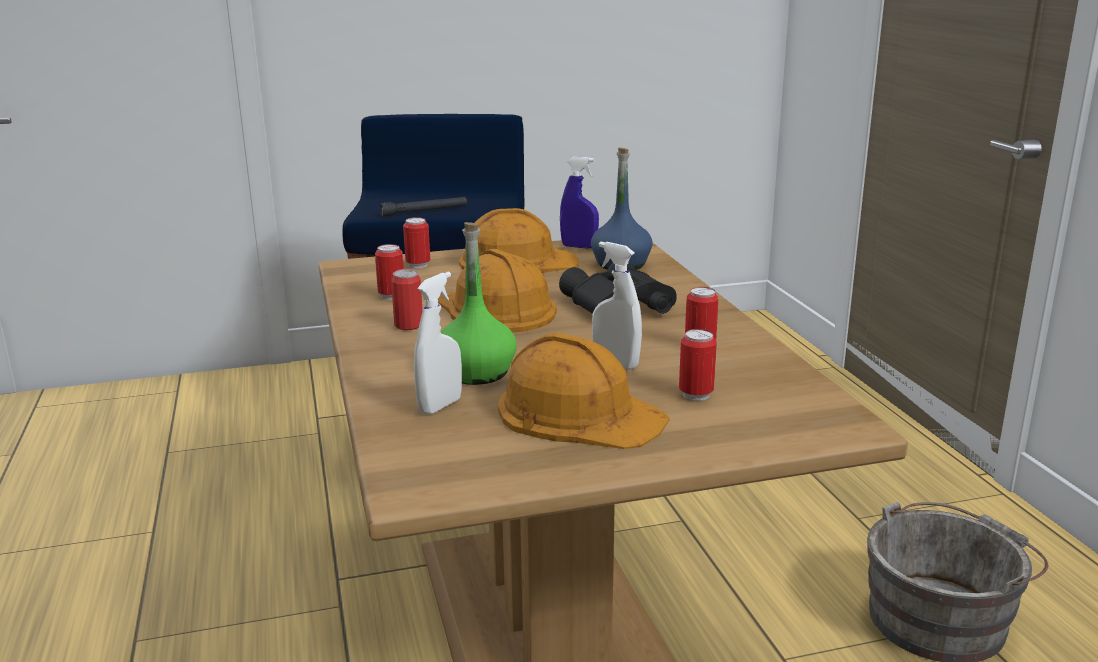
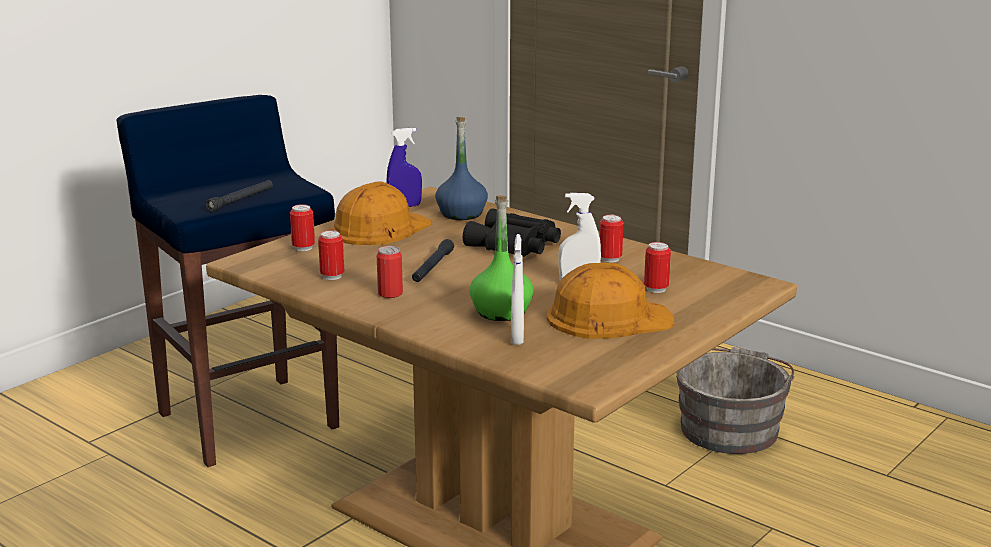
camera: 35 degrees left, 0 degrees up
orange hard hat [438,249,557,333] -> black flashlight [412,239,454,282]

